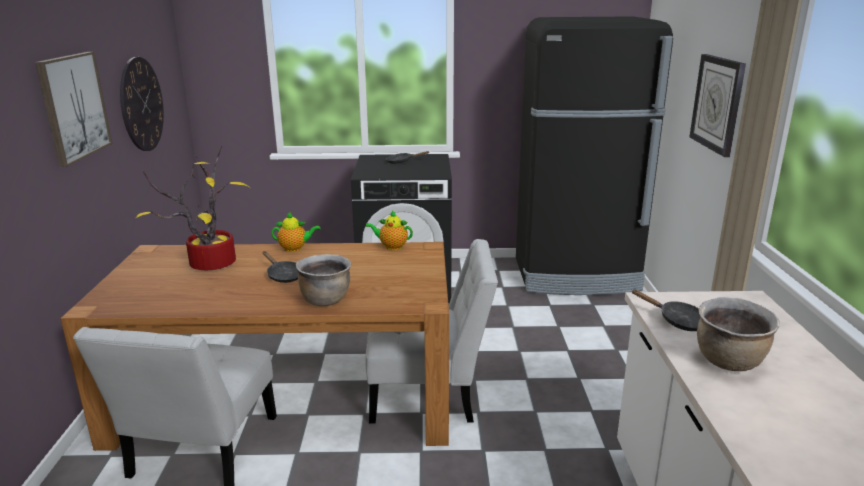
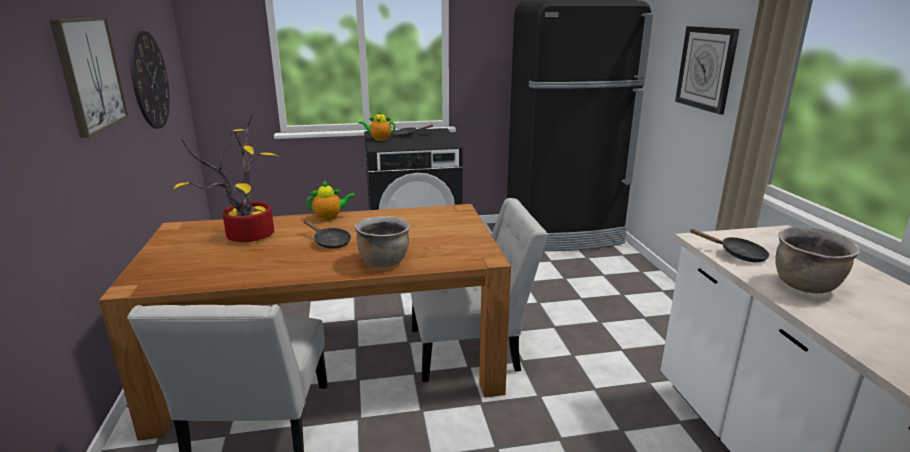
camera: 10 degrees left, 0 degrees up
teapot [365,210,413,250] -> teapot moved to [358,110,395,141]

